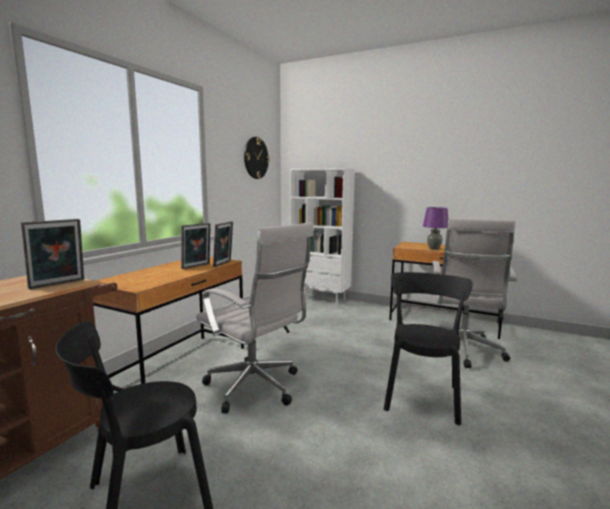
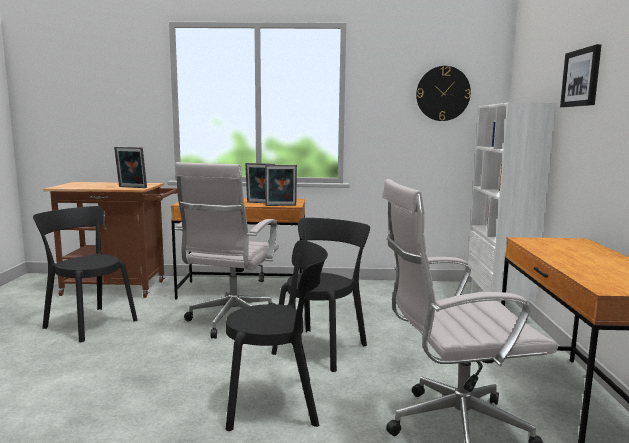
camera: 65 degrees right, 0 degrees up
purple table lamp [423,207,448,250] -> none
none -> black chair [271,218,370,372]
none -> picture [560,44,602,107]

